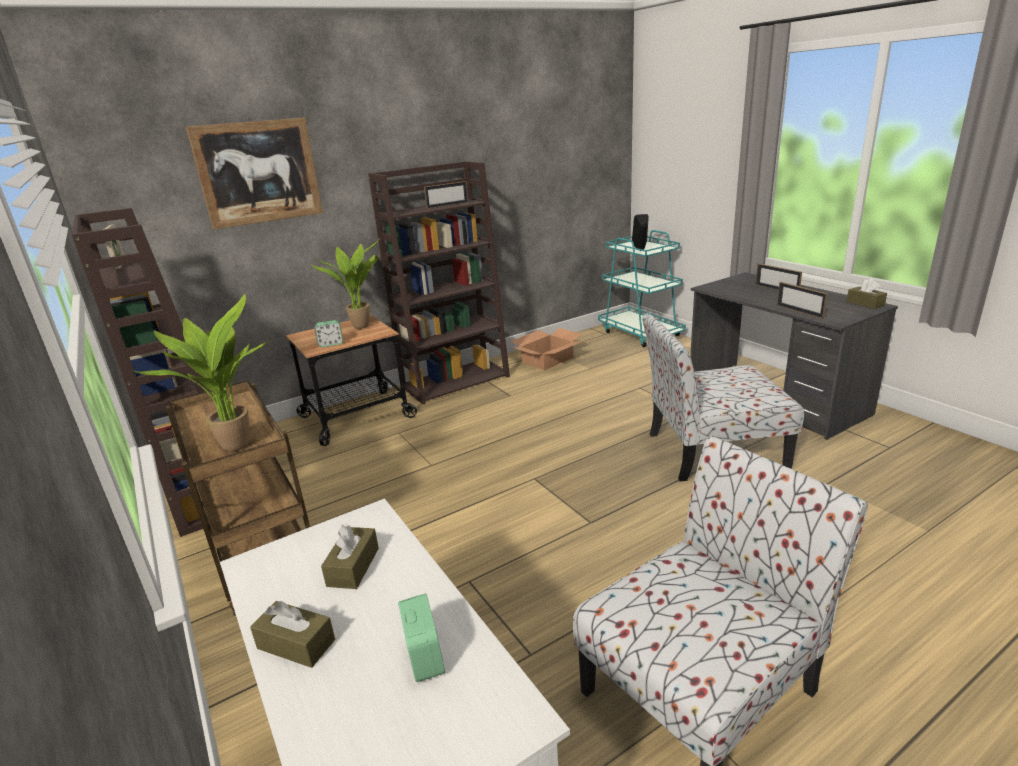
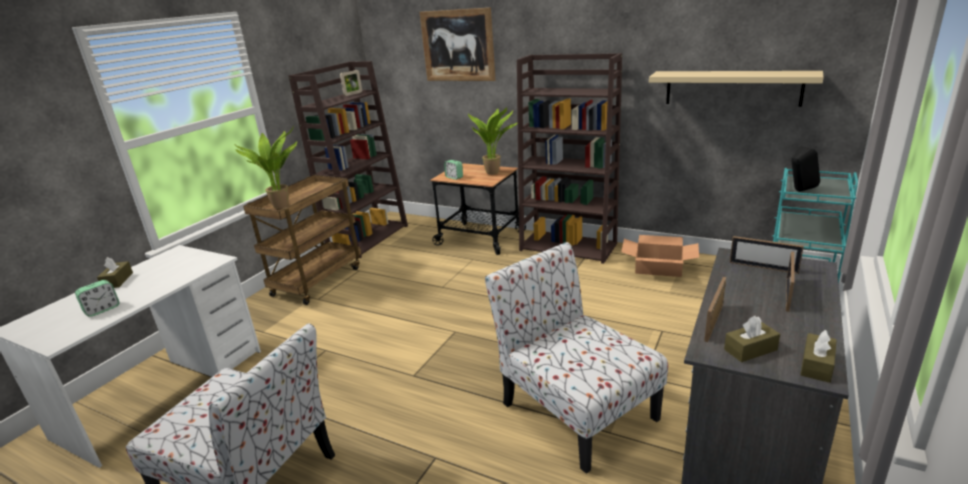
camera: 60 degrees right, 0 degrees up
brown tissue box [321,523,379,589] -> brown tissue box moved to [724,316,780,362]
picture frame [424,181,469,209] -> picture frame moved to [730,236,804,274]
none -> beige shelf [649,71,824,107]

